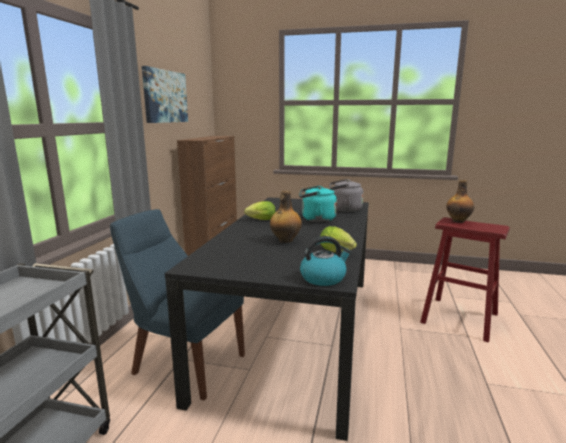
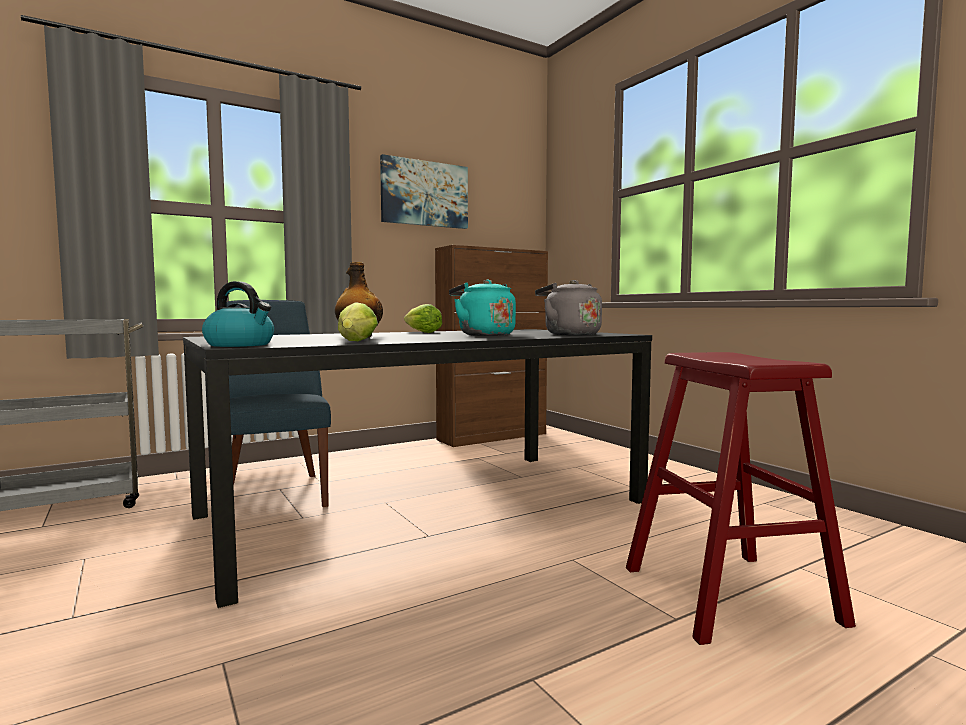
camera: 45 degrees right, 10 degrees down
bottle [446,180,474,223] -> none

